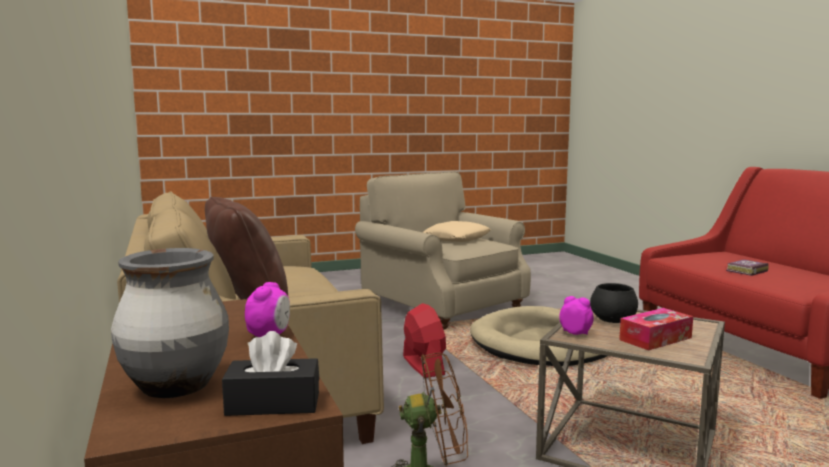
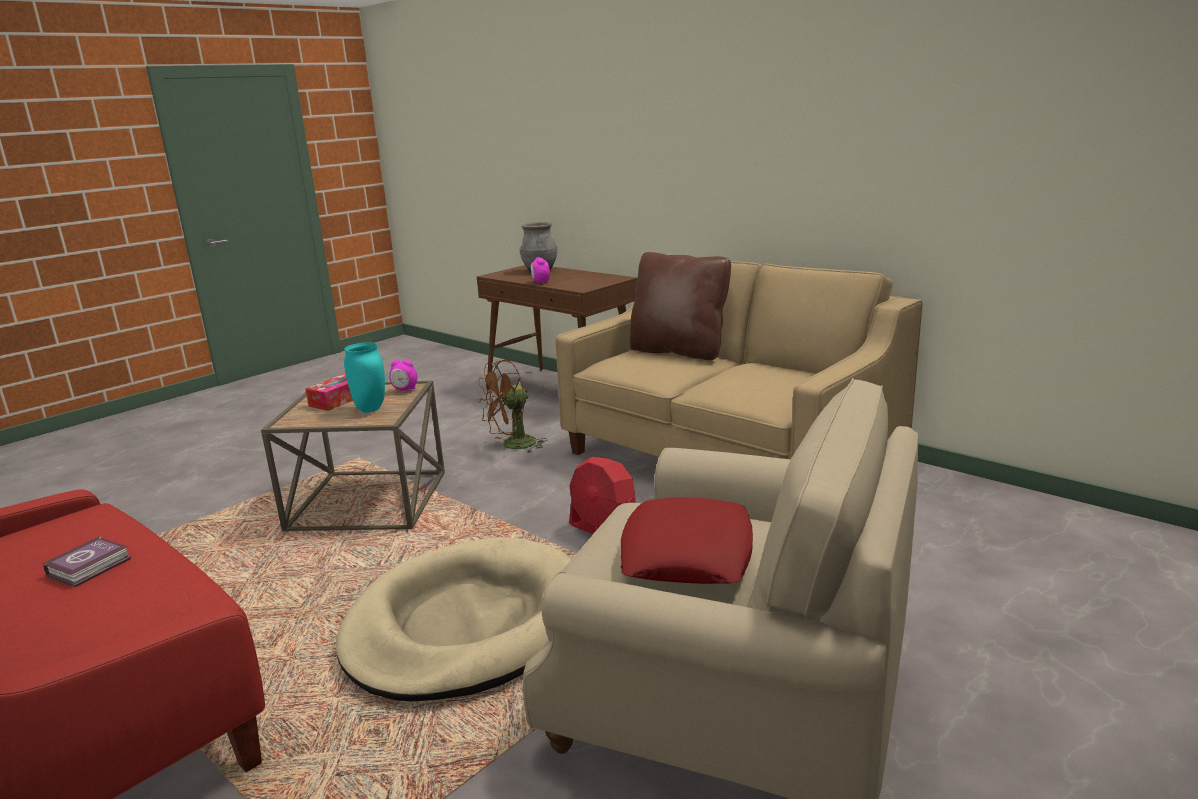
camera: 155 degrees right, 10 degrees up
black tissue box [222,331,319,416] -> none
beige pillow [423,221,491,242] -> red pillow [621,497,753,584]
black bowl [590,283,638,323] -> turquoise vase [344,342,385,413]

